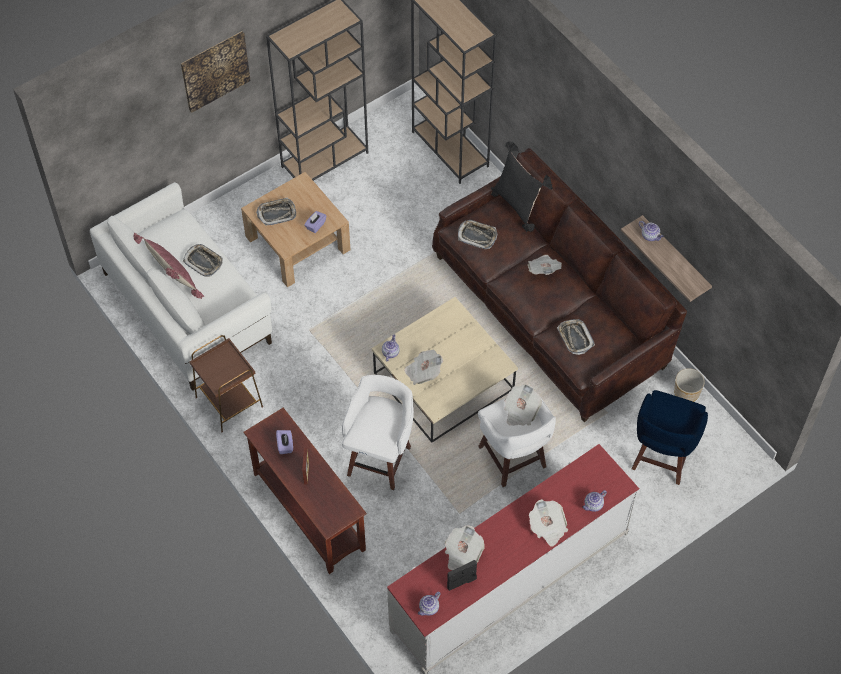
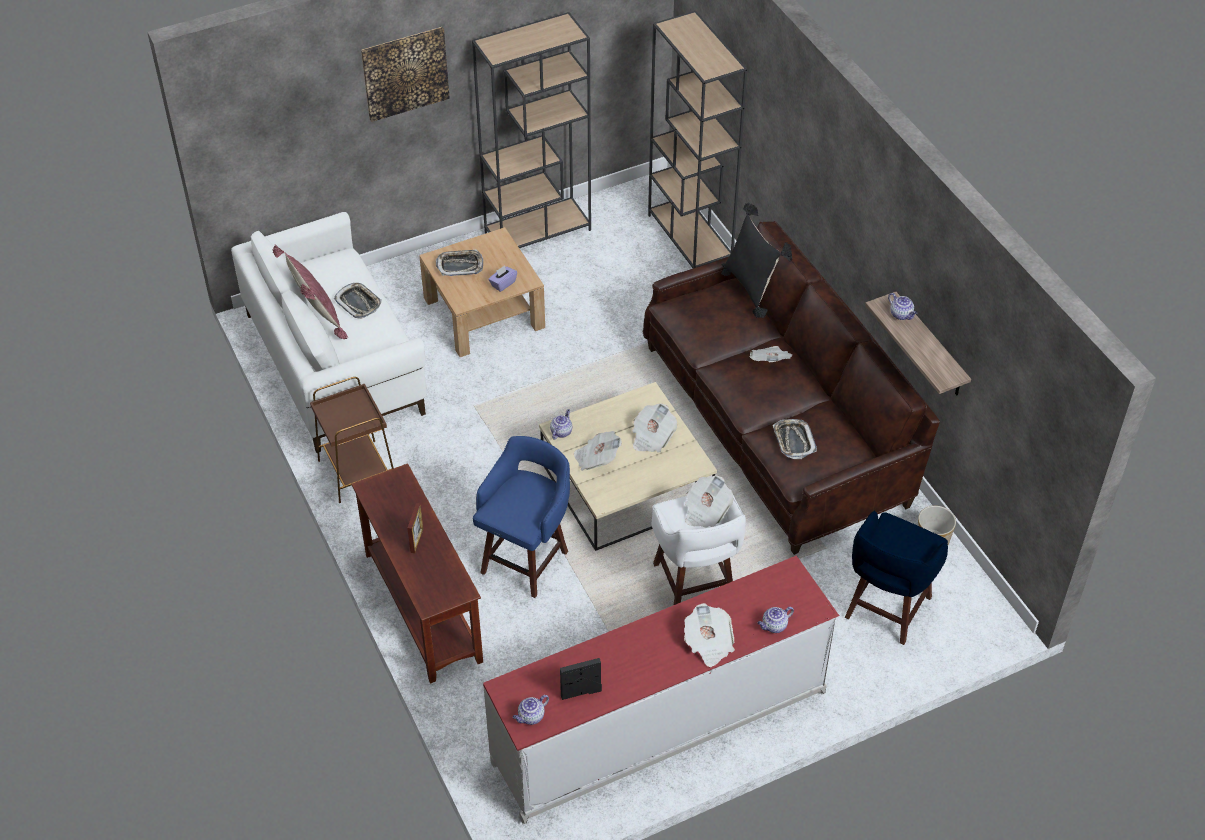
camera: 10 degrees right, 10 degrees down
purple tissue box [276,430,293,454] -> none
white stool [342,375,414,490] -> blue stool [473,436,570,598]
newspaper [445,525,485,570] -> newspaper moved to [632,403,677,452]
tray [458,220,497,249] -> none

